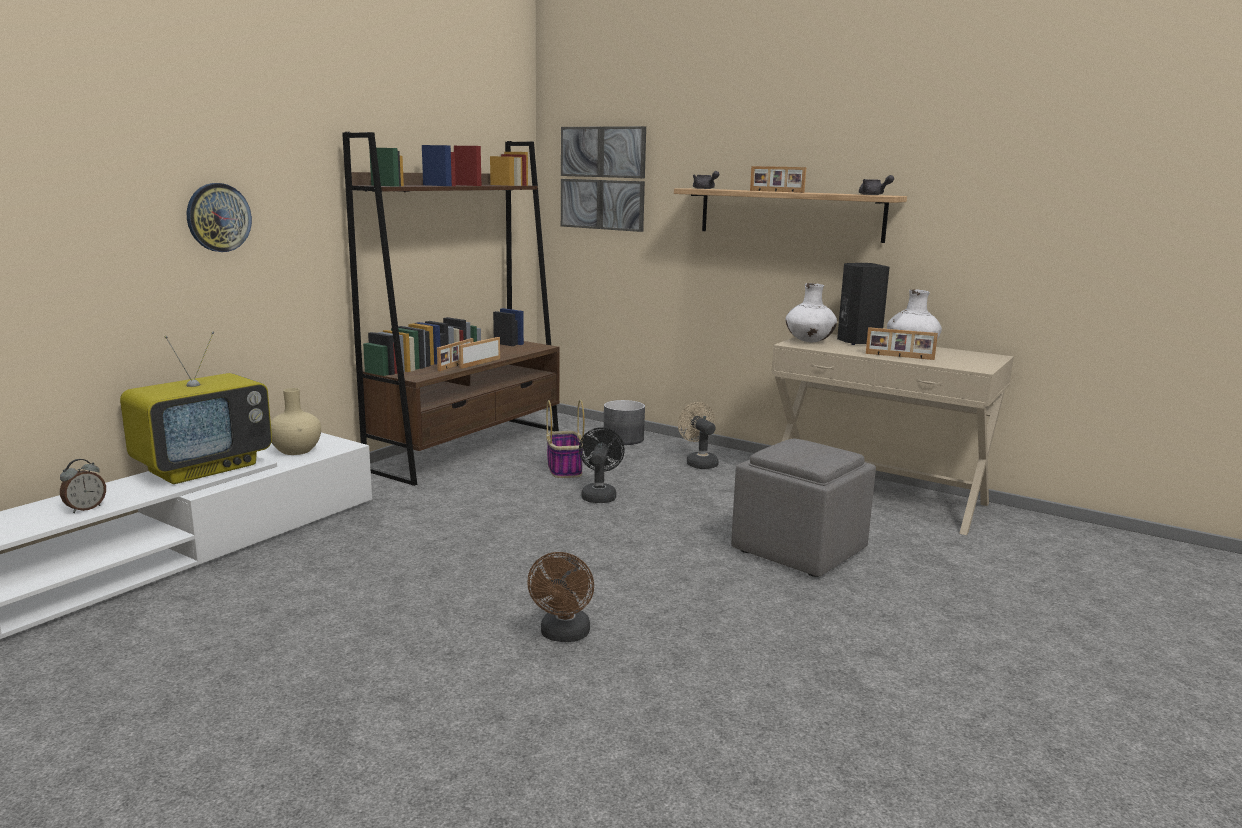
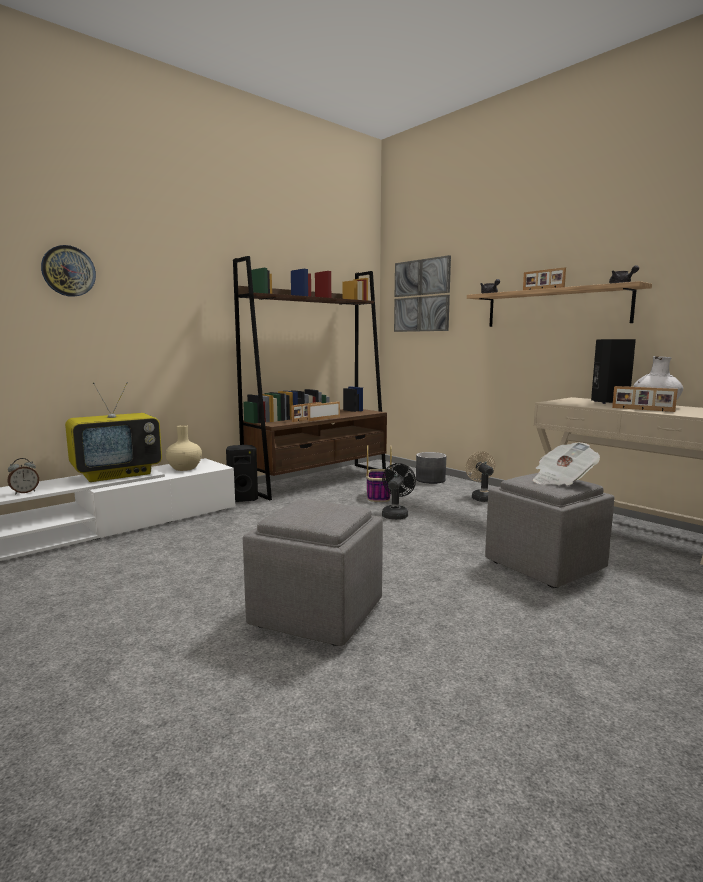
camera: 15 degrees right, 5 degrees down
wall clock [187,183,252,252] -> wall clock moved to [41,245,96,297]
brown fan [527,552,594,642] -> grey ottoman [243,500,383,646]
white vase [786,283,837,342] -> none
none -> black speaker [226,445,258,502]
none -> newspaper [533,442,600,485]

